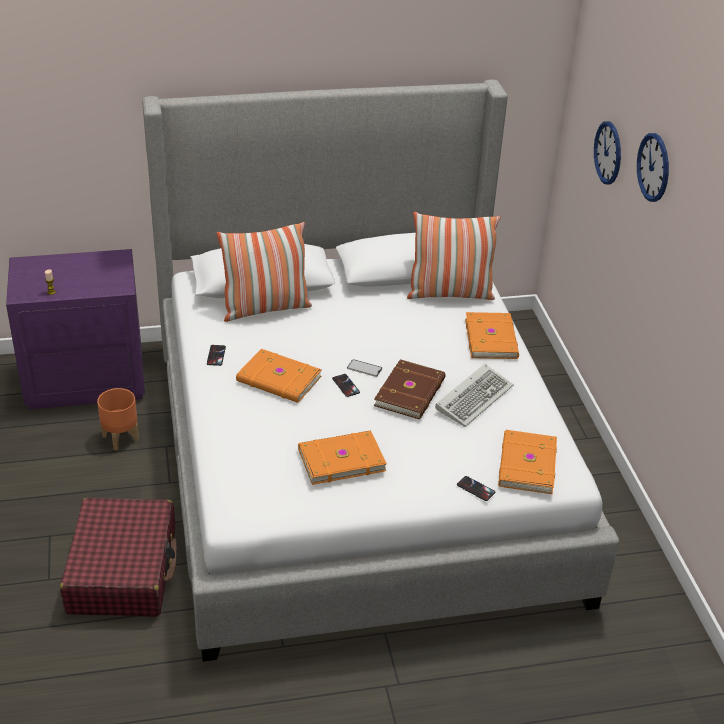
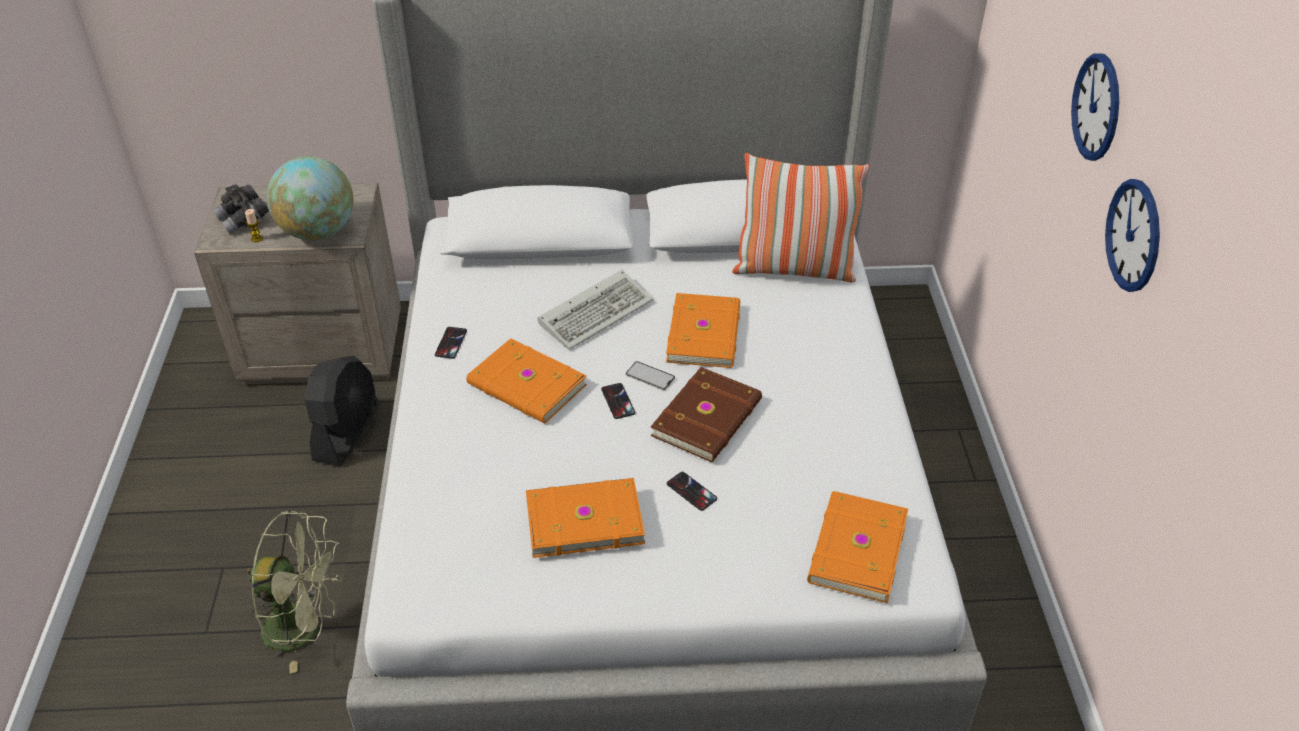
camera: 10 degrees right, 5 degrees up
purple nightstand [6,249,145,410] -> beige nightstand [194,183,401,385]
red suitcase [60,498,176,617] -> green fan [247,510,342,674]
orange planter [97,388,139,450] -> black fan [305,356,379,466]
pillow [217,222,312,322] -> none
keyboard [435,364,514,427] -> keyboard moved to [538,270,653,350]
phone [457,476,495,501] -> phone moved to [667,472,717,511]
orange book [465,312,519,359] -> orange book moved to [666,293,740,368]
wall clock [594,121,621,184] -> wall clock moved to [1105,179,1160,292]
none -> grey binoculars [212,184,269,234]
none -> globe [267,156,353,240]

